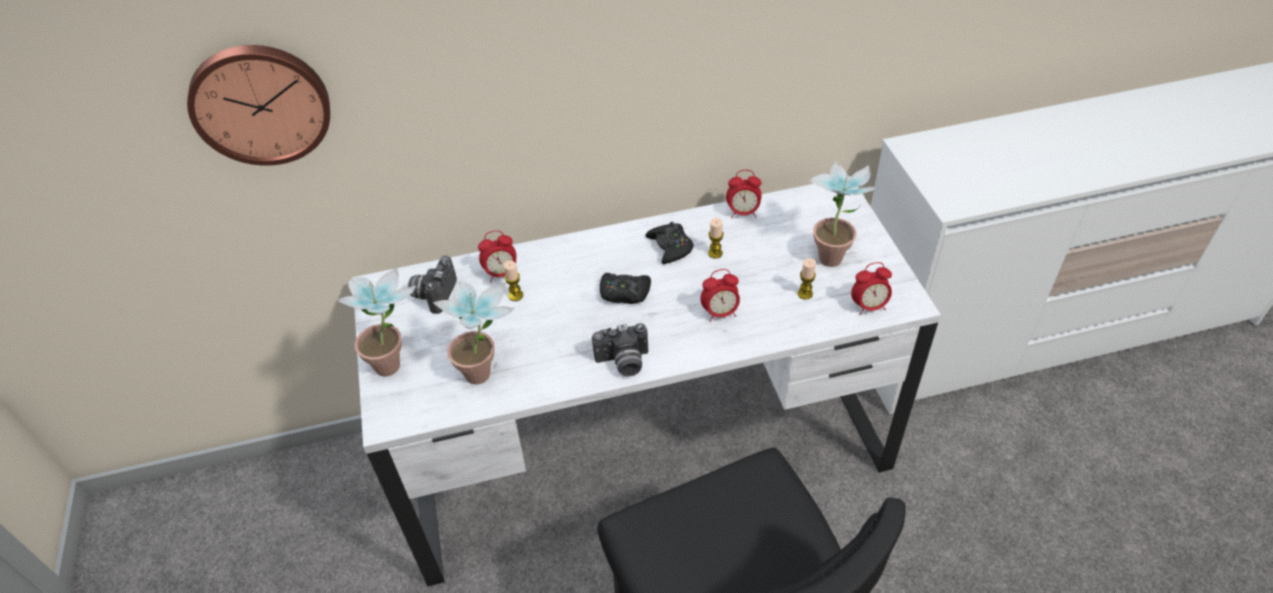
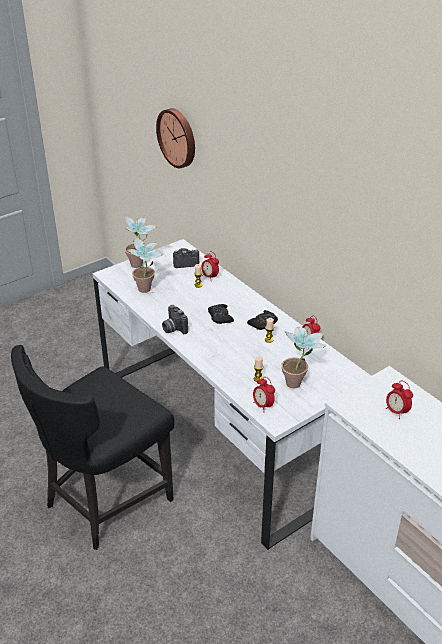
camera: 65 degrees right, 10 degrees down
alarm clock [700,269,740,322] -> alarm clock moved to [386,380,413,419]

